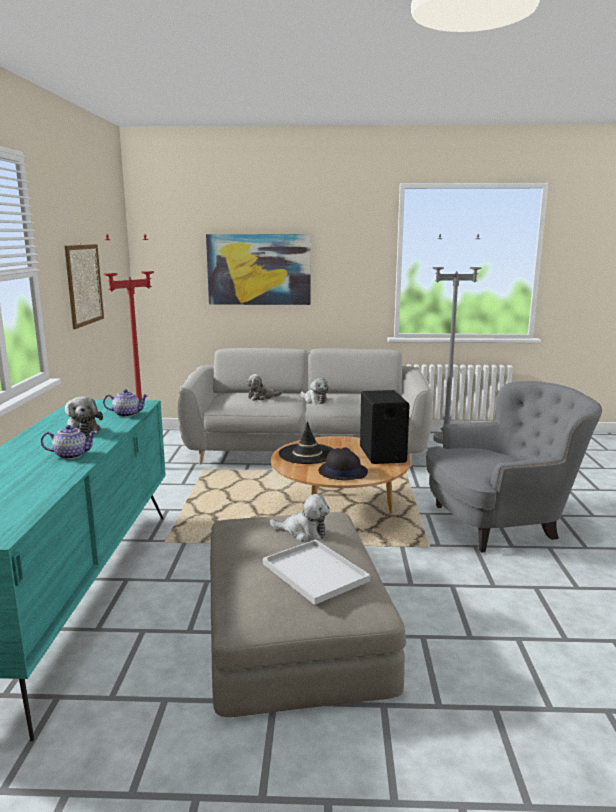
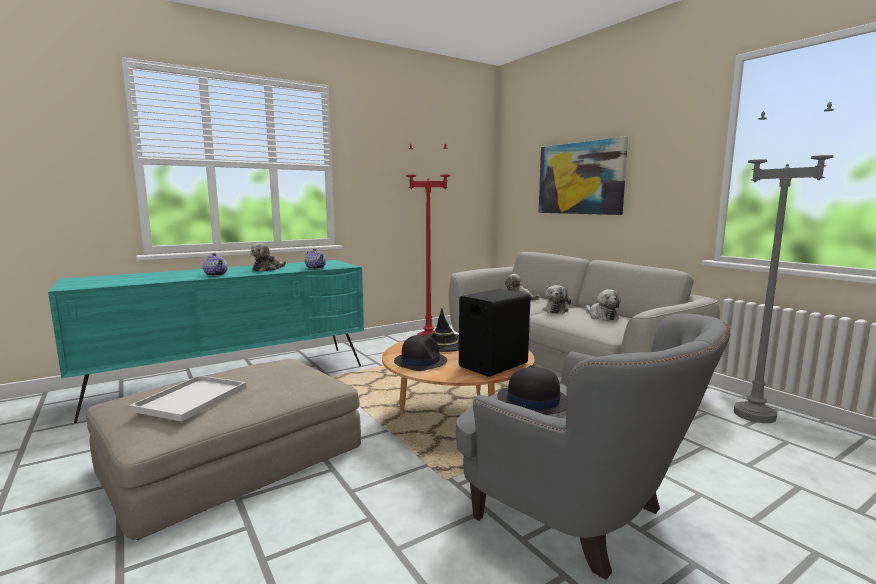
camera: 55 degrees right, 5 degrees down
picture [64,243,104,329] -> none
plush toy [270,494,330,542] -> plush toy moved to [585,289,621,321]
none -> black hat [497,365,566,415]

